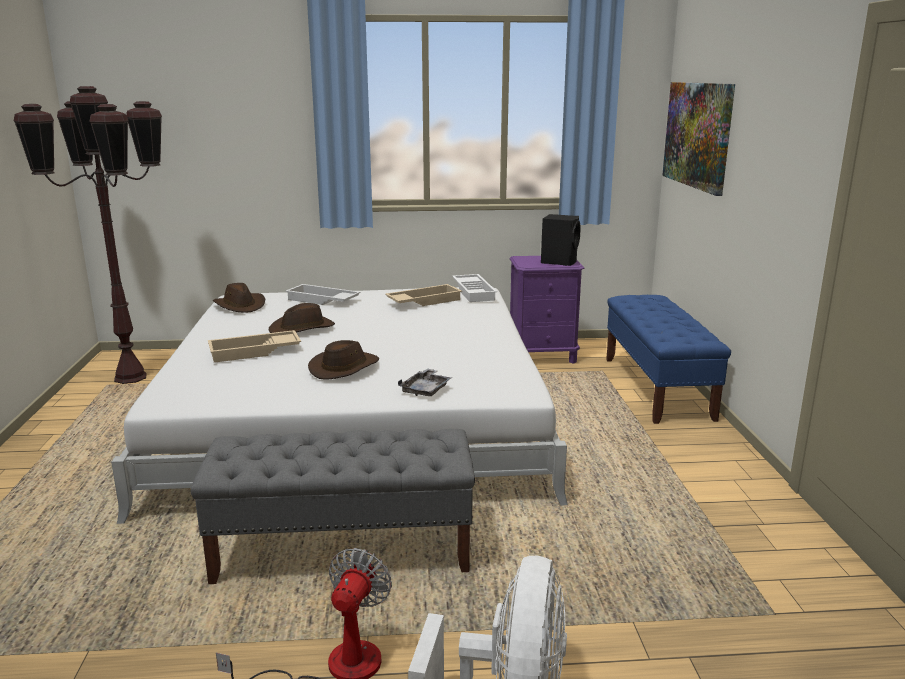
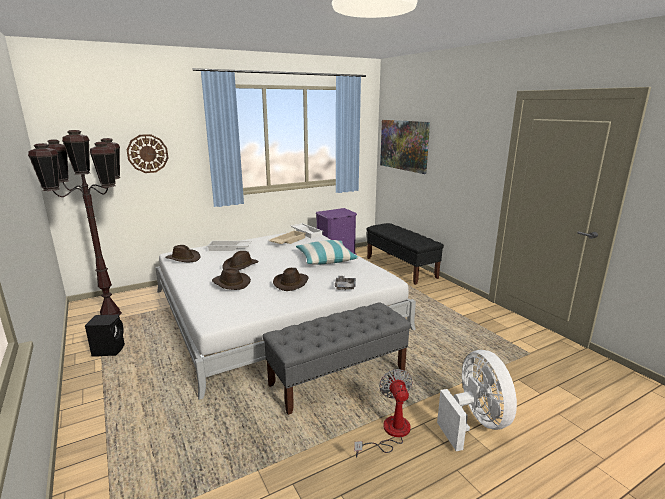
camera: 25 degrees left, 0 degrees up
beige tray [208,330,301,363] -> brown hat [212,268,251,290]
black speaker [541,214,581,266] -> black speaker moved to [85,314,125,357]
blue bench [606,295,731,424] -> black bench [366,223,444,285]
none -> wall clock [127,134,168,173]
none -> pillow [296,240,359,265]

